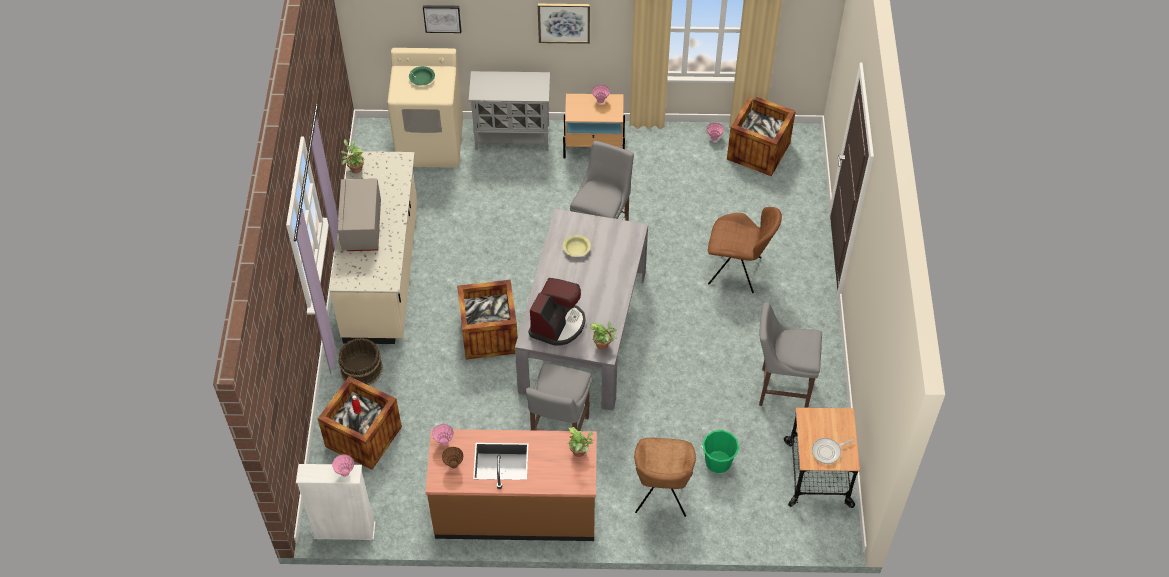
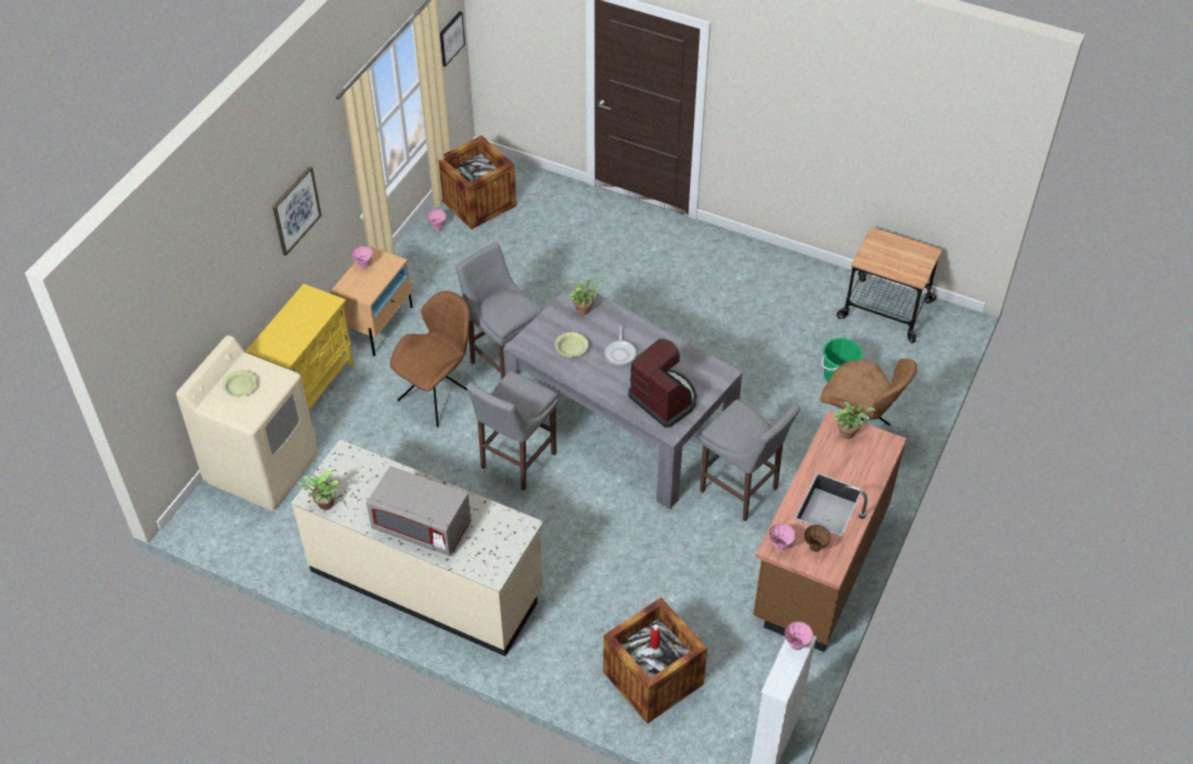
camera: 65 degrees left, 5 degrees down
brown bucket [338,338,383,385] -> none
green bowl [409,66,435,85] -> yellow bowl [221,370,257,397]
picture [423,5,461,33] -> picture moved to [440,11,465,67]
crate [457,280,518,360] -> none
grey cabinet [468,71,550,151] -> yellow cabinet [246,284,354,410]
potted plant [590,321,617,350] -> potted plant moved to [569,279,604,315]
brown chair [708,207,782,293] -> brown chair moved to [390,291,470,427]
grey stool [759,302,822,408] -> grey stool moved to [466,371,558,491]
frying pan [812,438,854,464] -> frying pan moved to [604,326,637,366]

